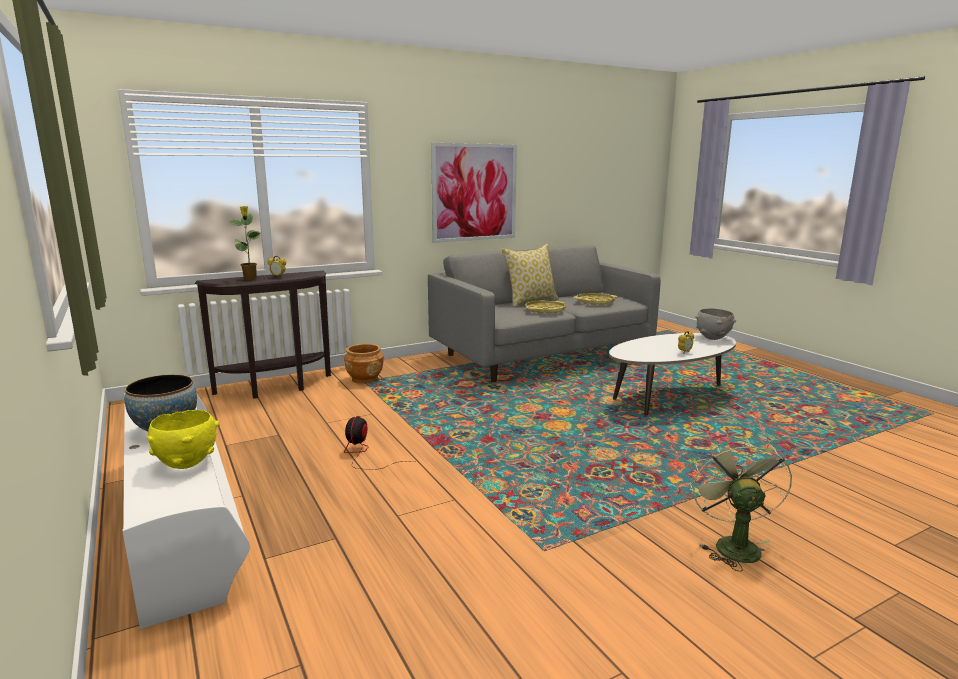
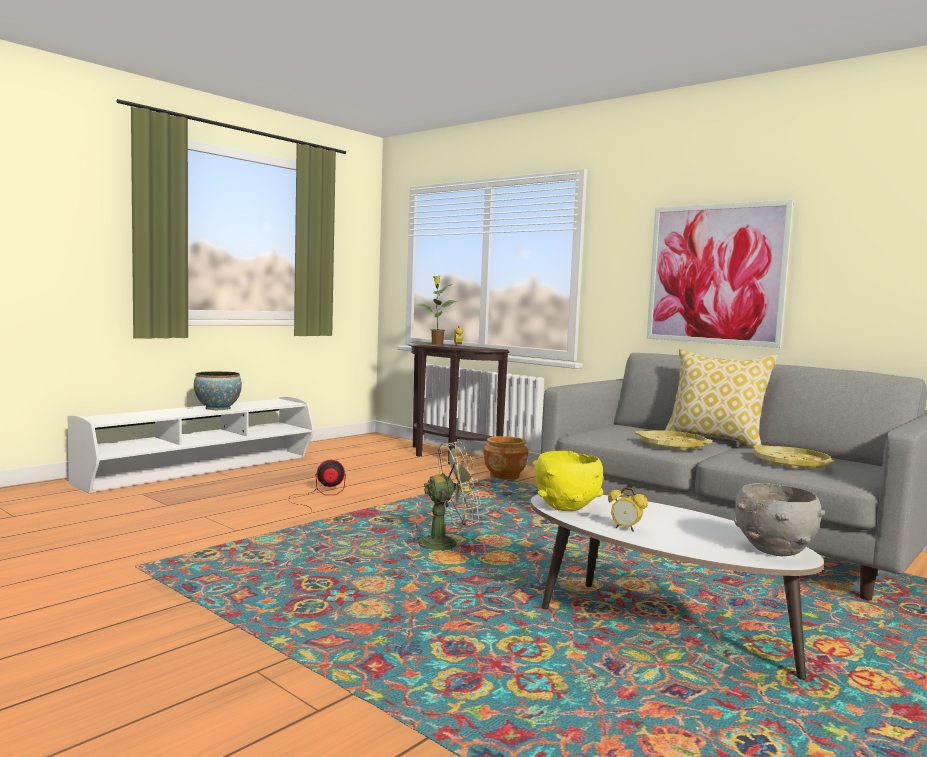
camera: 70 degrees right, 10 degrees down
yellow bowl [147,410,220,469] -> yellow bowl moved to [532,451,604,511]
green fan [690,437,792,572] -> green fan moved to [410,441,481,551]

